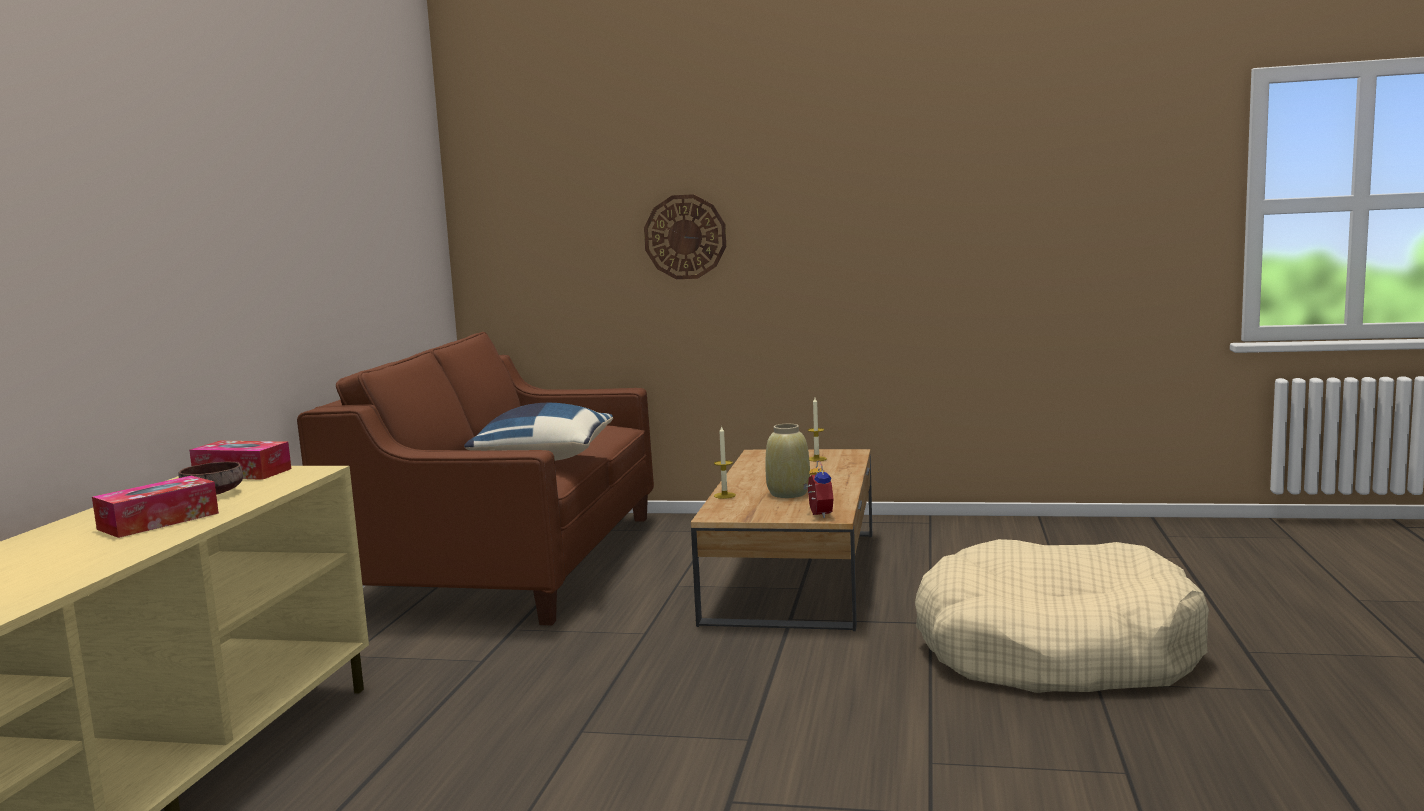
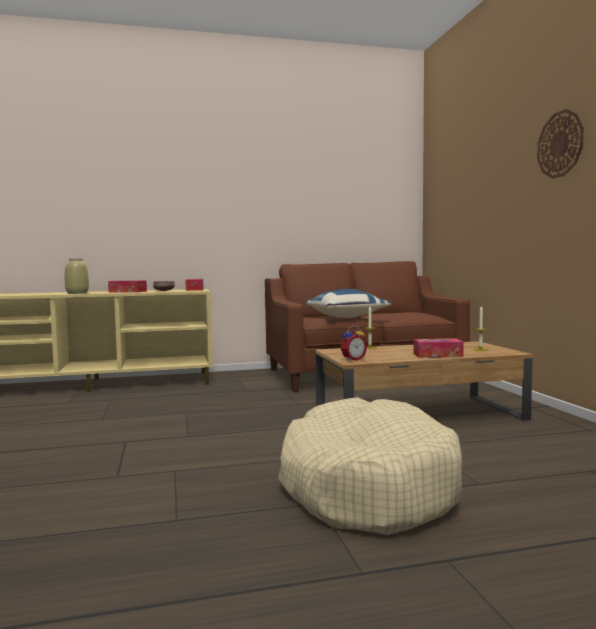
camera: 65 degrees right, 5 degrees down
wall clock [644,194,726,279] -> wall clock moved to [537,109,584,179]
beige vase [765,424,810,498] -> beige vase moved to [65,258,89,294]
none -> tissue box [413,339,464,358]

